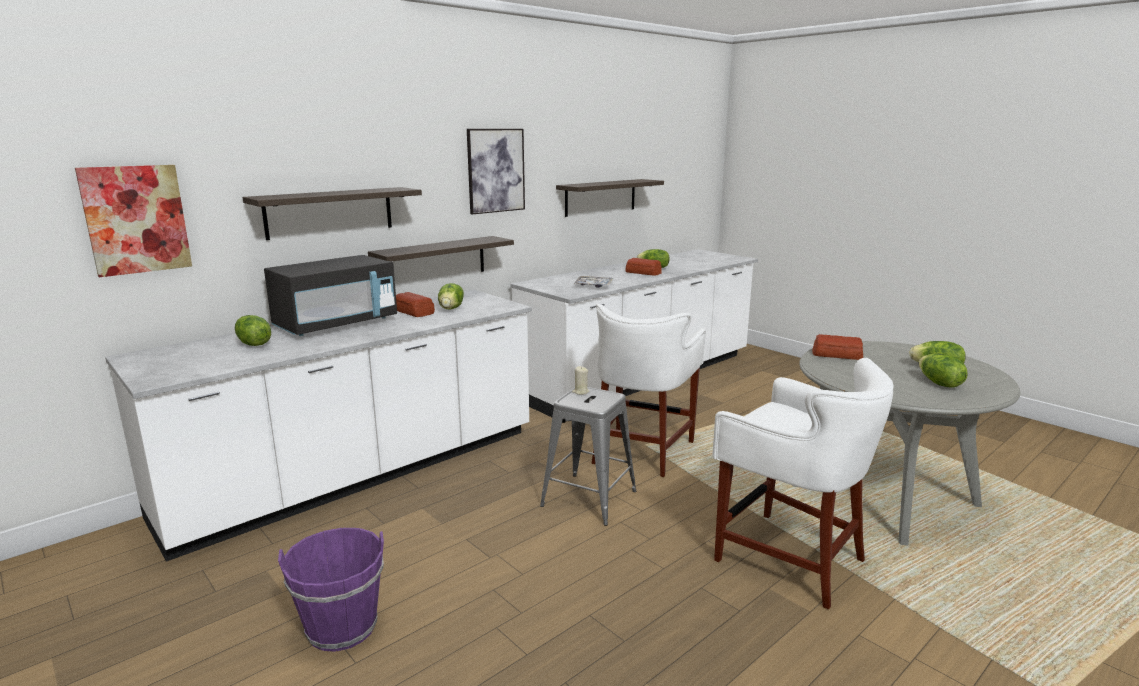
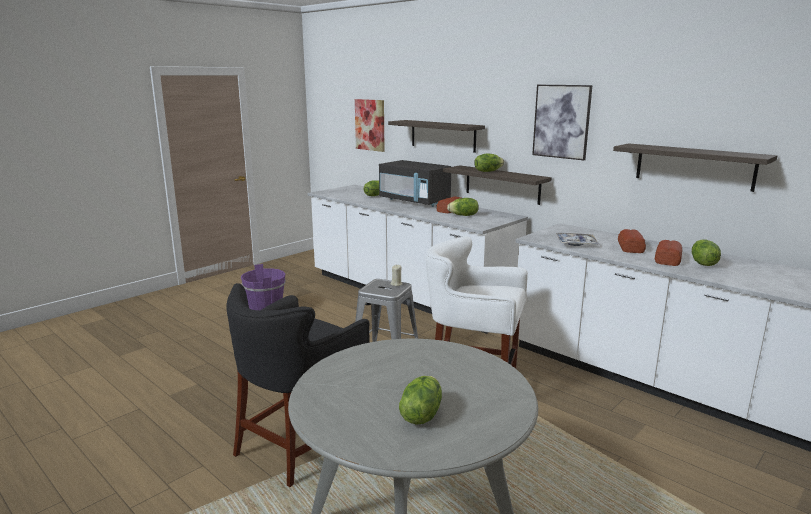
camera: 85 degrees right, 0 degrees up
white stool [712,358,894,610] -> black stool [226,283,369,487]
bread [812,334,863,360] -> bread moved to [618,229,646,253]
lettuce [919,353,968,388] -> lettuce moved to [474,153,504,172]

